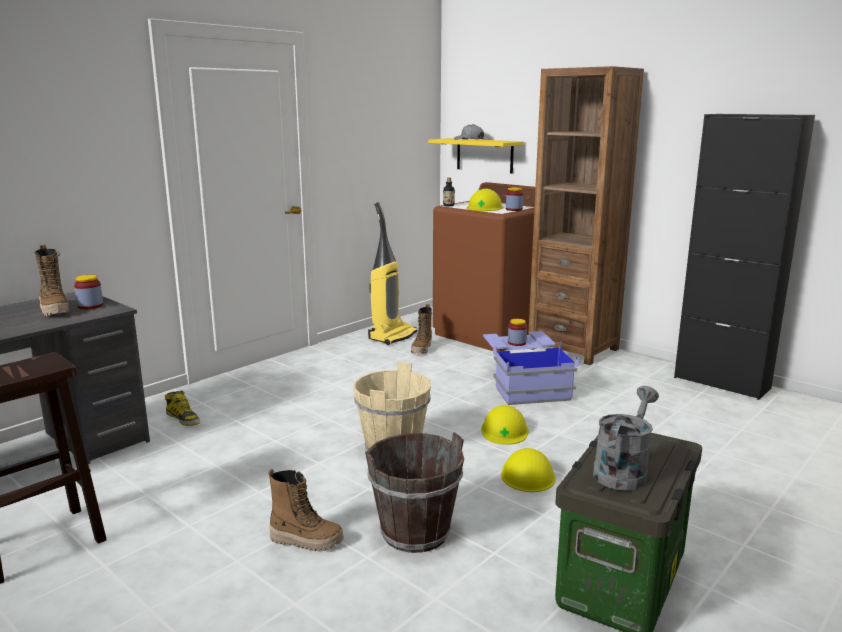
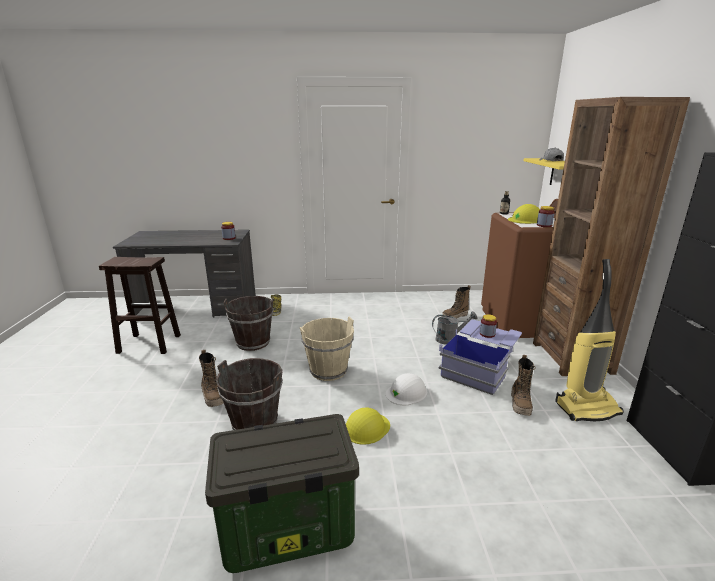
camera: 45 degrees right, 5 degrees up
boot [34,245,69,316] -> boot moved to [511,355,536,416]
vacuum cleaner [368,202,417,345] -> vacuum cleaner moved to [555,259,624,421]
yellow hard hat [481,405,529,445] -> white hard hat [386,373,427,405]
grey watering can [593,386,659,490] -> grey watering can moved to [432,311,478,344]
none -> brown bucket [223,296,274,351]

